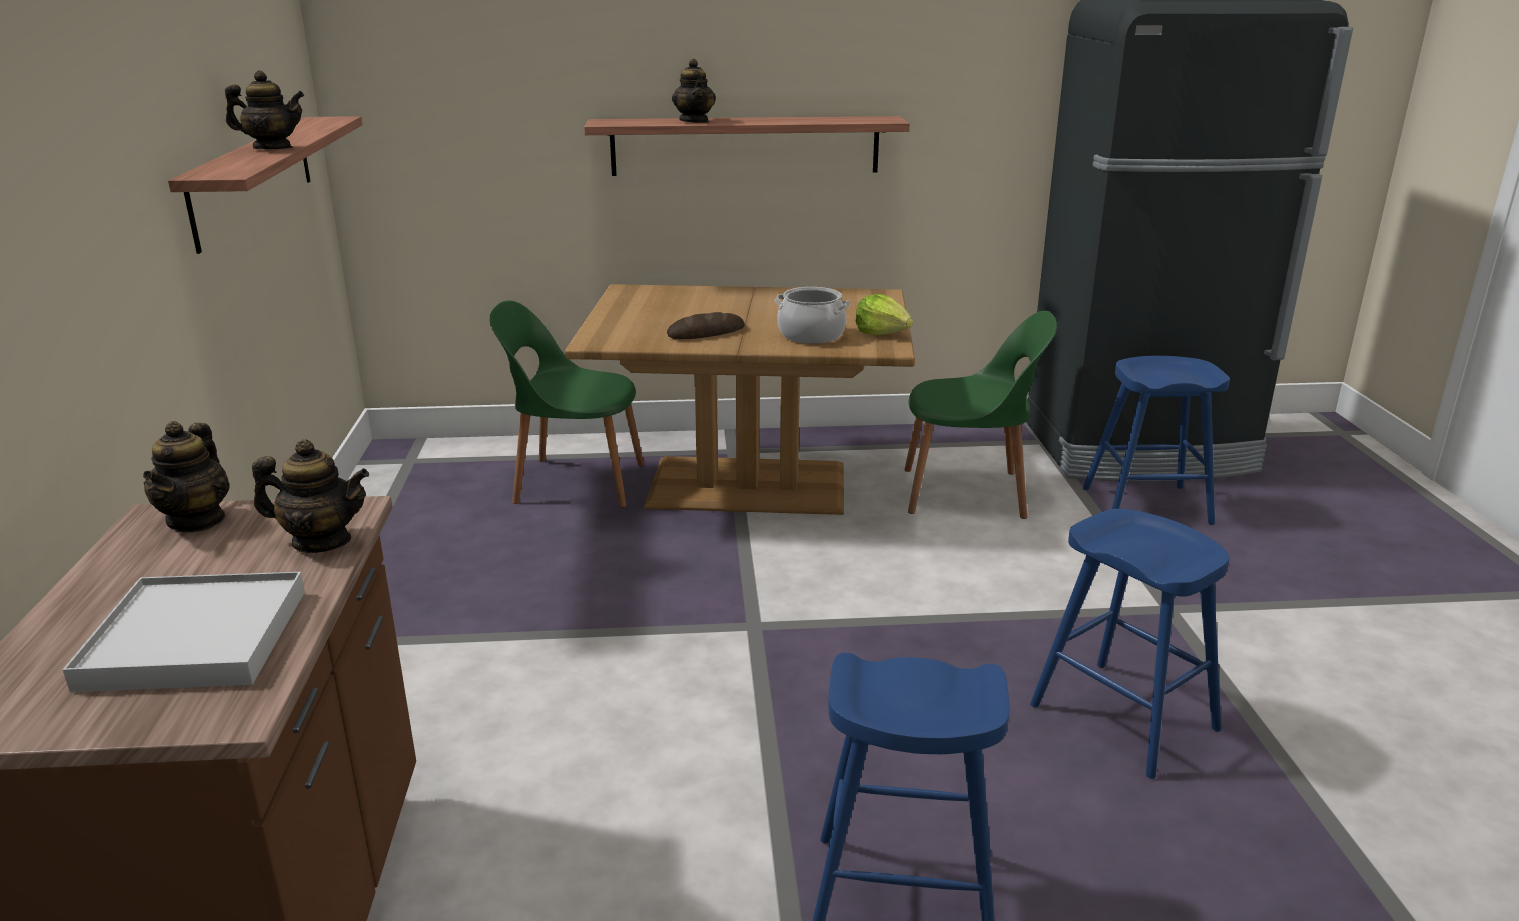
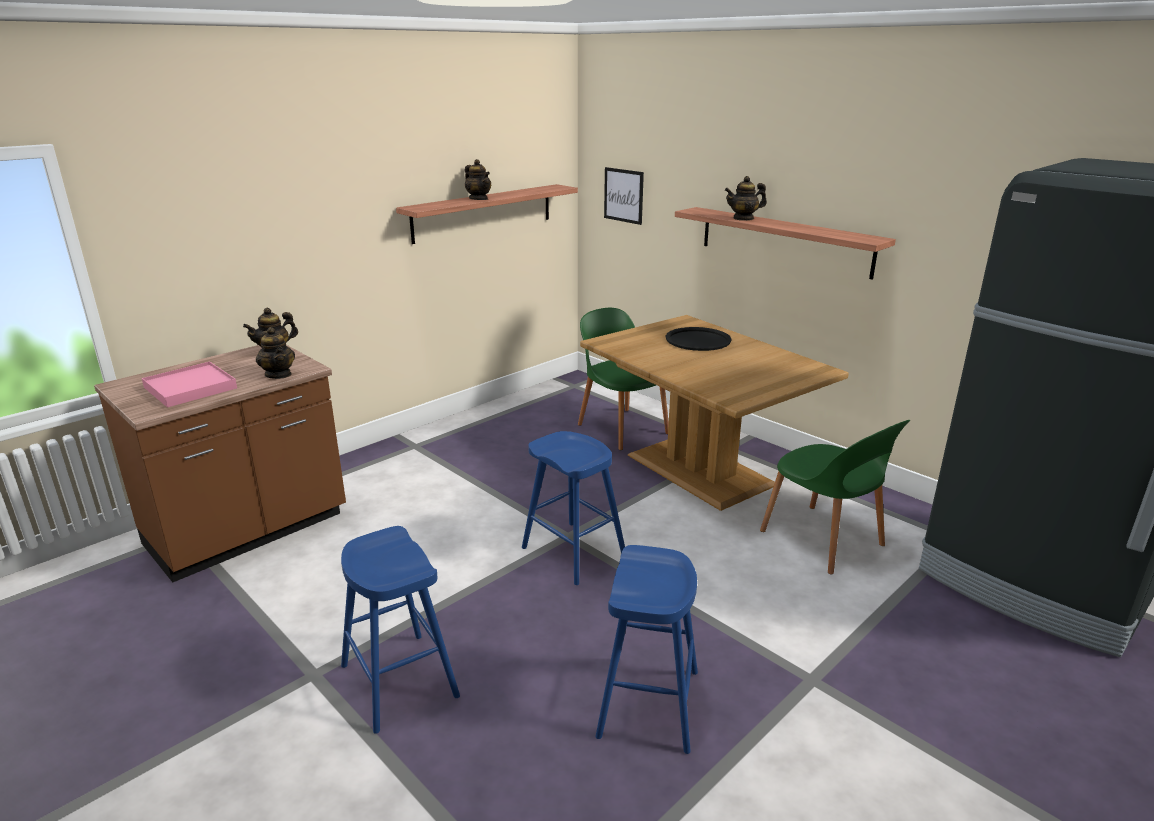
camera: 50 degrees right, 0 degrees up
white tray [63,572,305,692] -> pink tray [142,361,237,407]
bread [667,312,745,339] -> none
teapot [672,59,716,123] -> teapot turned 45 degrees clockwise [725,176,767,221]
cooking pot [775,287,850,344] -> none
lettuce [855,294,913,335] -> none
blue stool [1083,356,1230,525] -> blue stool moved to [522,431,625,585]
none -> picture [604,167,644,225]
none -> black tray [666,327,732,351]

